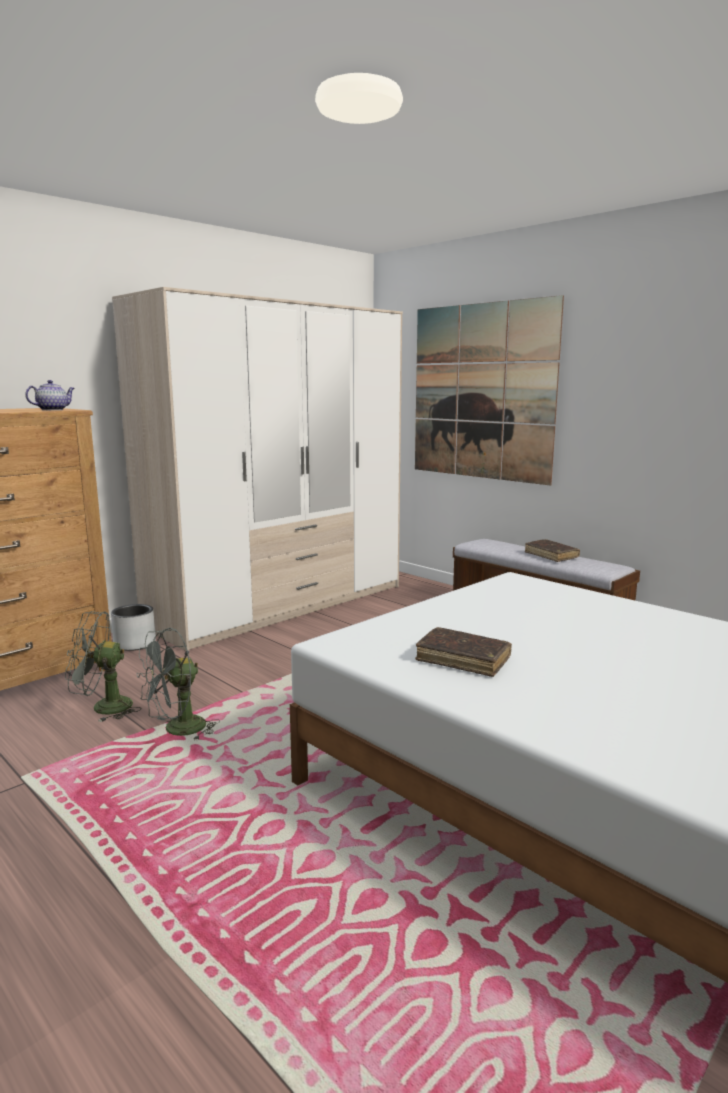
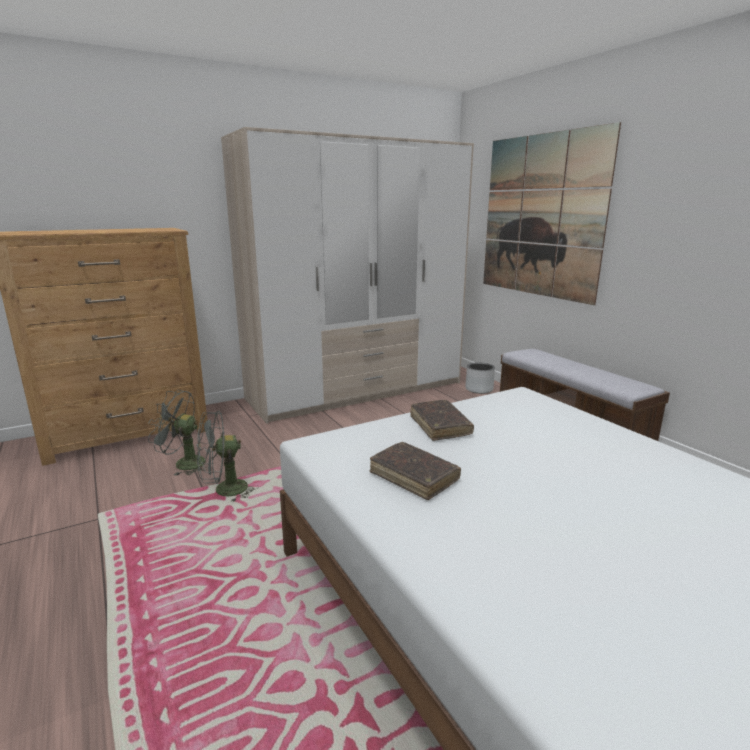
camera: 15 degrees right, 5 degrees up
teapot [25,380,75,410] -> none
grey planter [111,604,156,651] -> grey planter moved to [465,362,495,394]
brown book [525,539,580,562] -> brown book moved to [410,400,474,441]

